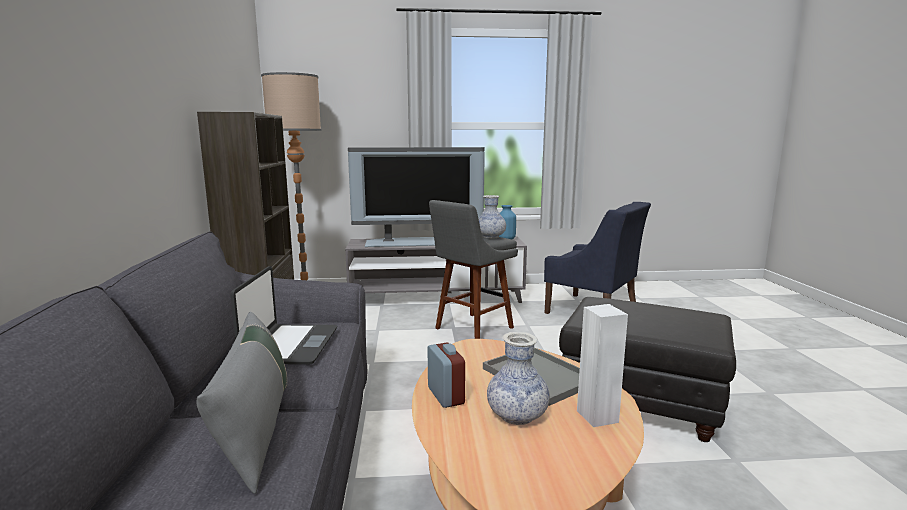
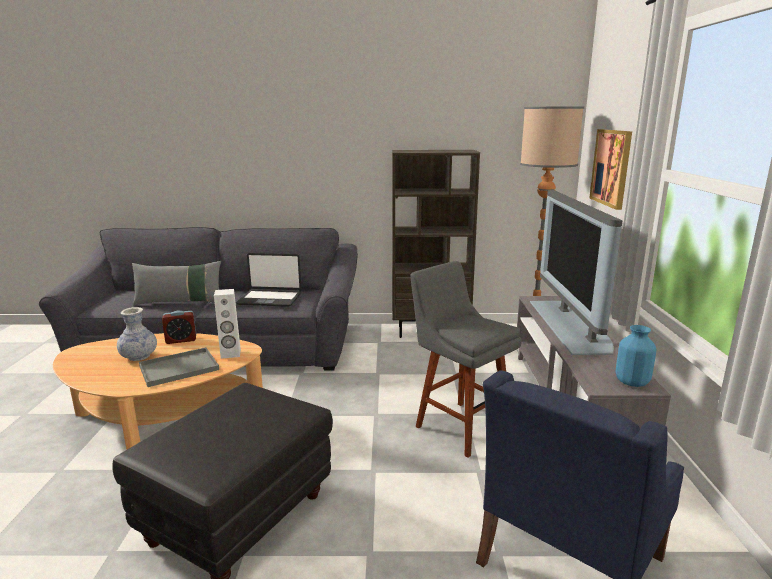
camera: 95 degrees right, 5 degrees up
vase [478,195,506,239] -> none
white speaker [577,304,628,427] -> white speaker moved to [214,289,241,359]
none -> picture [590,129,632,210]

